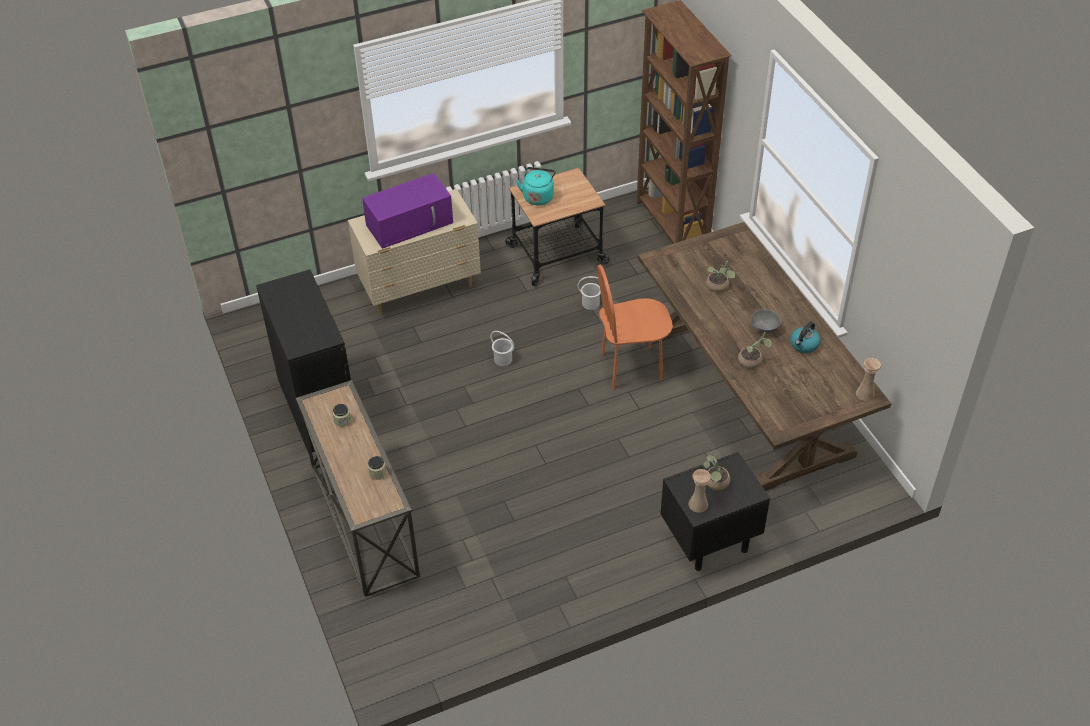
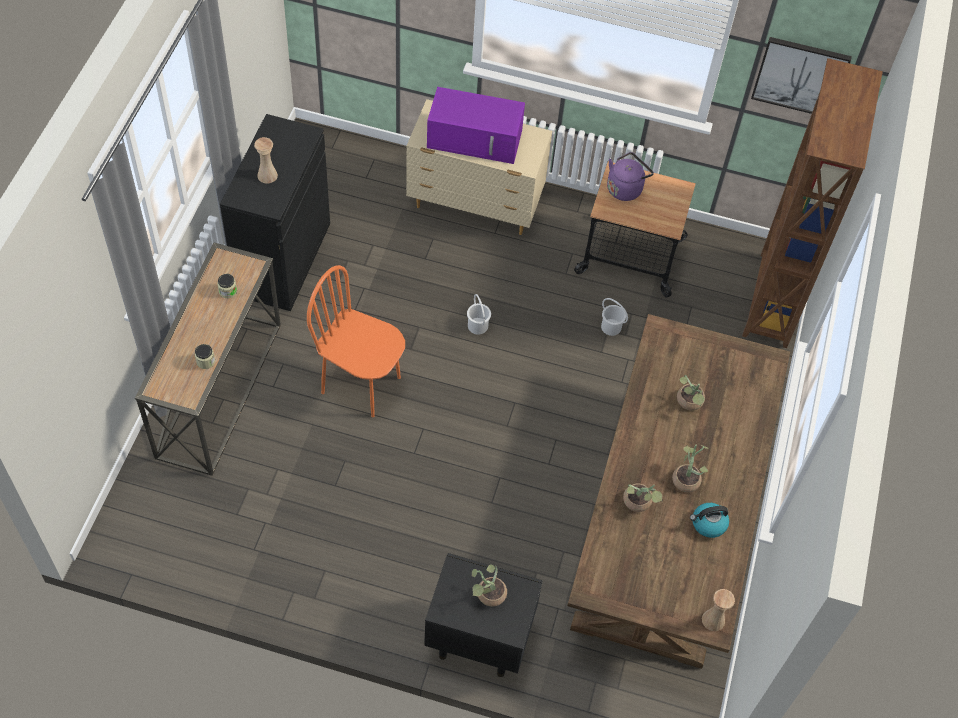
camera: 35 degrees right, 10 degrees up
turquoise kettle [516,167,556,206] -> purple kettle [607,152,654,201]
orange chair [597,265,673,389] -> orange chair moved to [307,265,405,417]
beige vase [688,469,711,513] -> beige vase moved to [254,137,278,184]
grey bowl [751,309,781,334] -> potted plant [672,444,708,492]
none -> picture [751,37,852,114]

